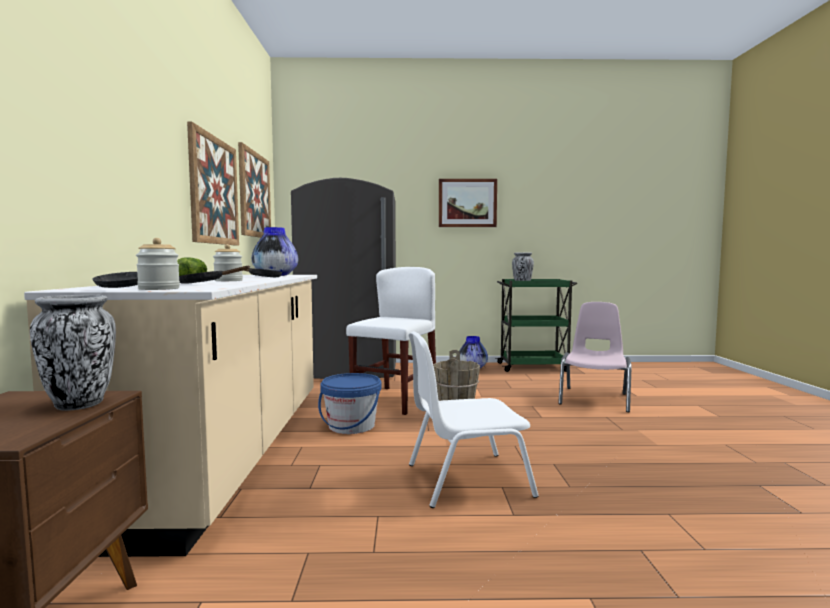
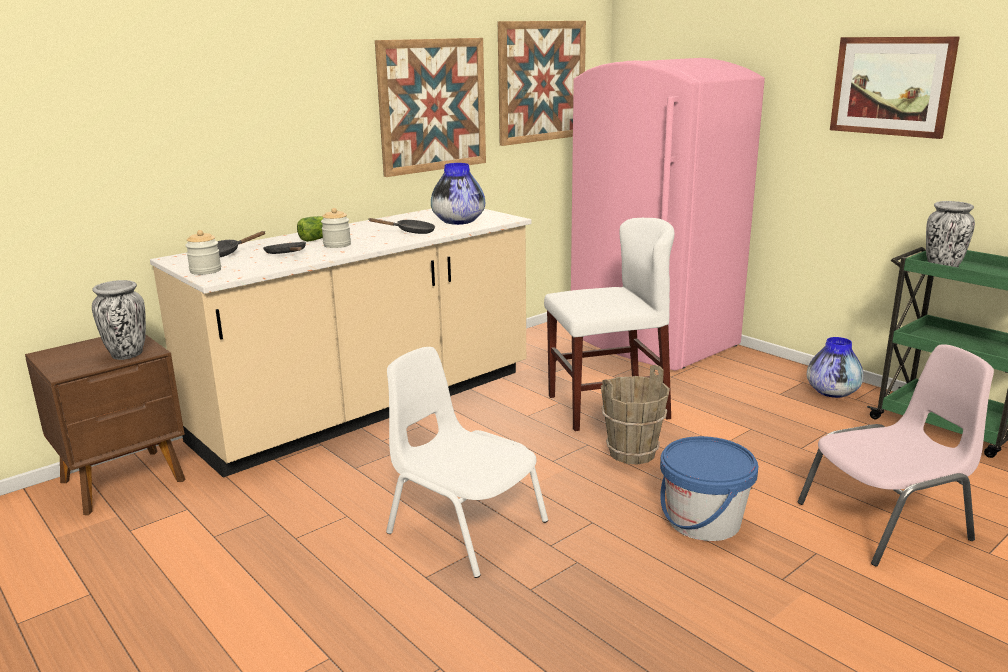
camera: 50 degrees right, 15 degrees up
grey fridge [291,178,396,379] -> pink fridge [571,58,765,371]
blue bucket [318,373,382,434] -> blue bucket moved to [660,436,759,541]

